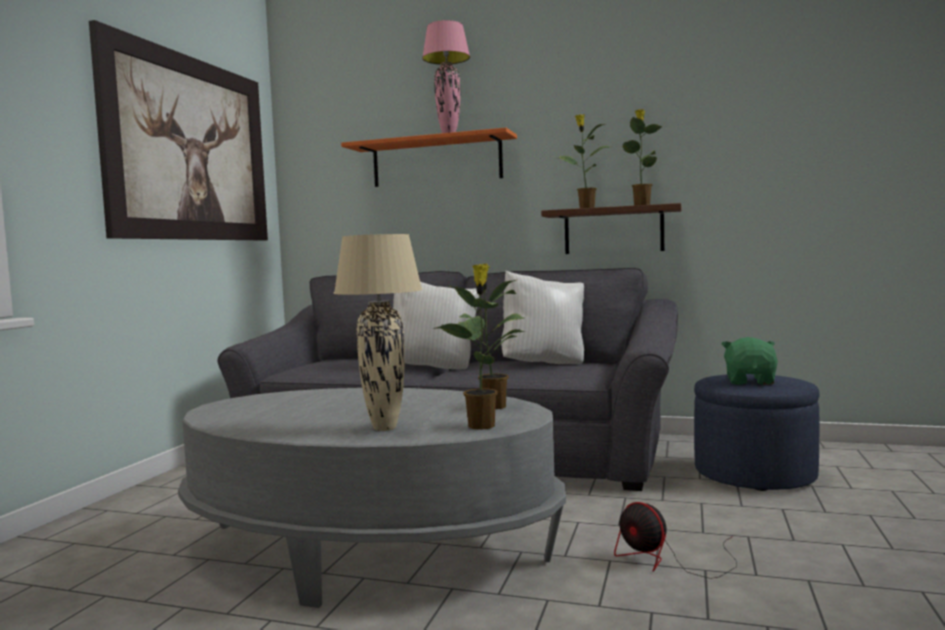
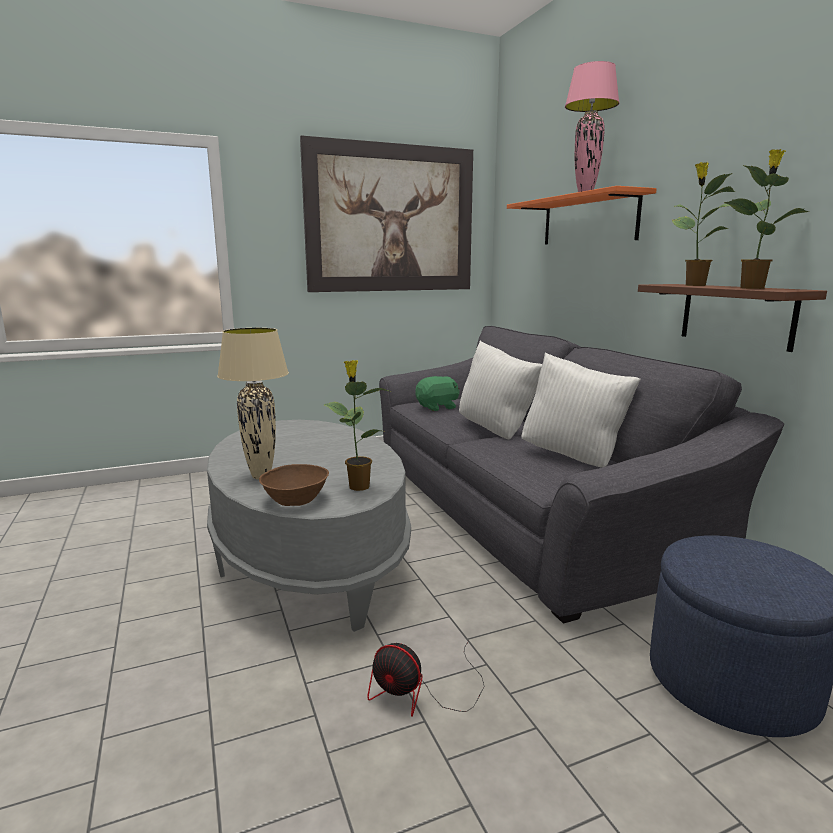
camera: 50 degrees right, 10 degrees up
potted plant [433,265,525,430] -> brown bowl [259,464,329,506]
fan [614,502,737,579] -> fan turned 75 degrees counterclockwise [367,641,485,717]
green plush toy [721,337,778,385] -> green plush toy moved to [415,376,460,411]

